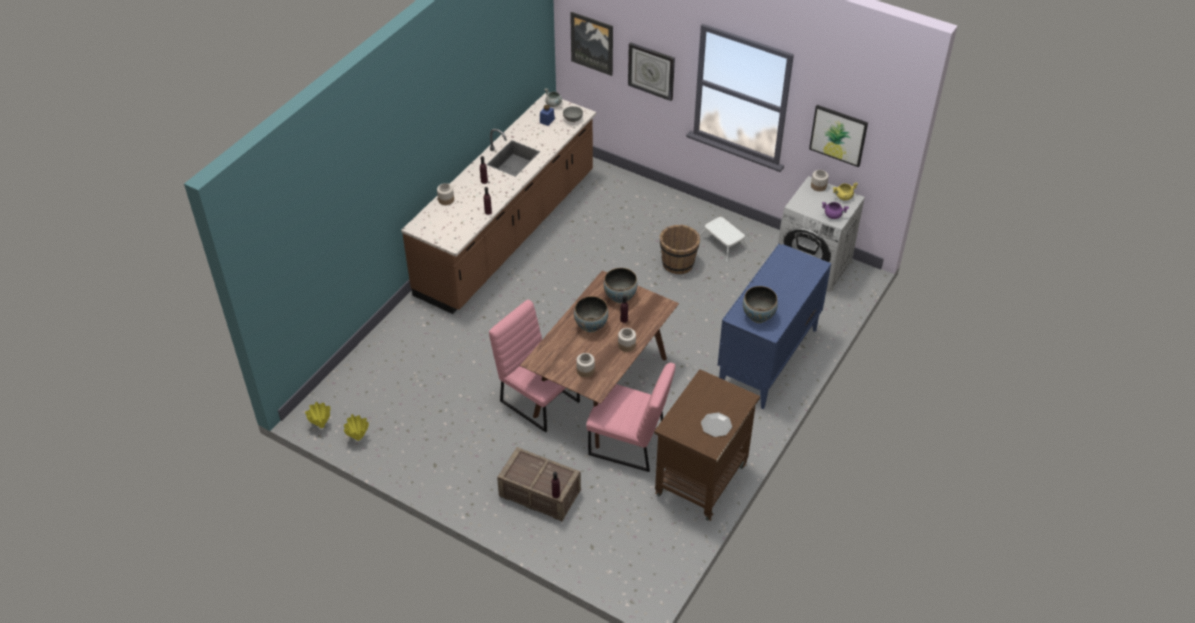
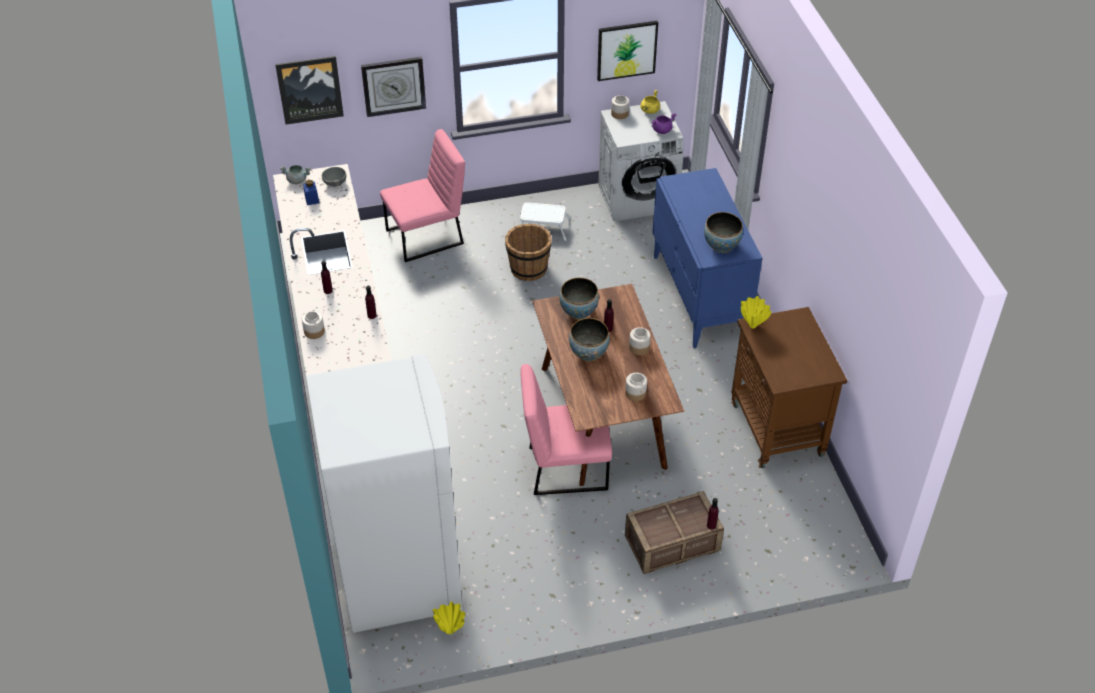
camera: 45 degrees left, 0 degrees up
yellow vase [305,402,330,428] -> yellow vase moved to [741,296,771,328]
pink chair [586,362,675,472] -> pink chair moved to [380,129,465,262]
plate [701,412,732,437] -> none
none -> white fridge [306,353,462,633]

